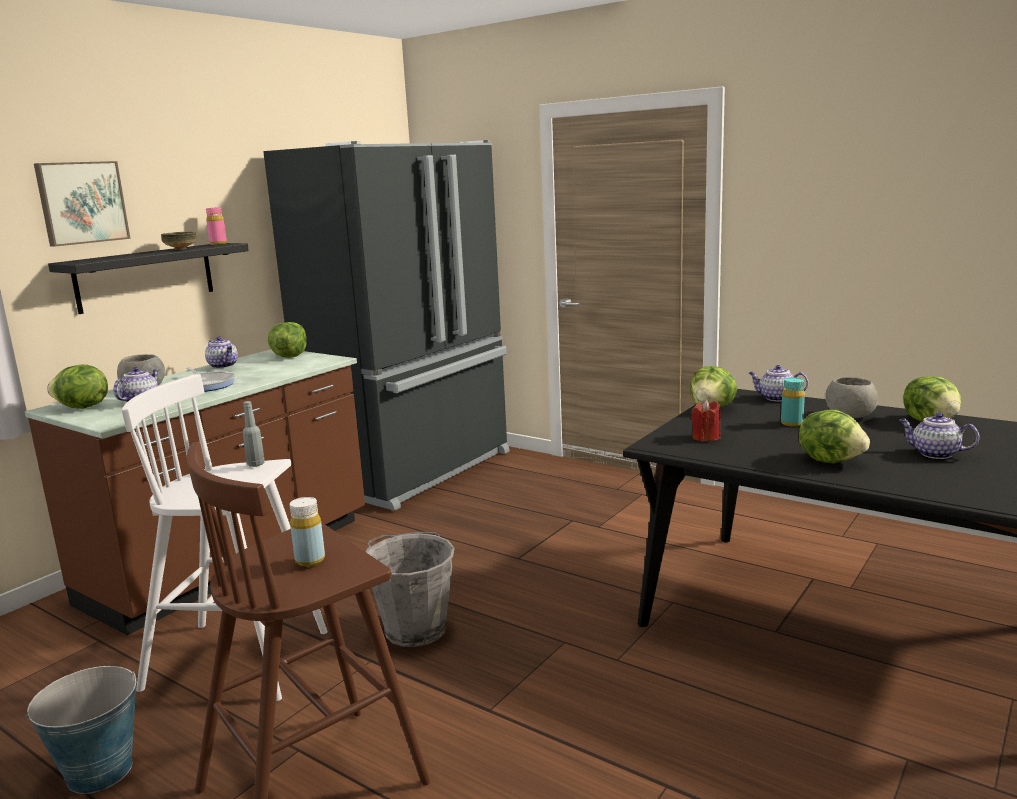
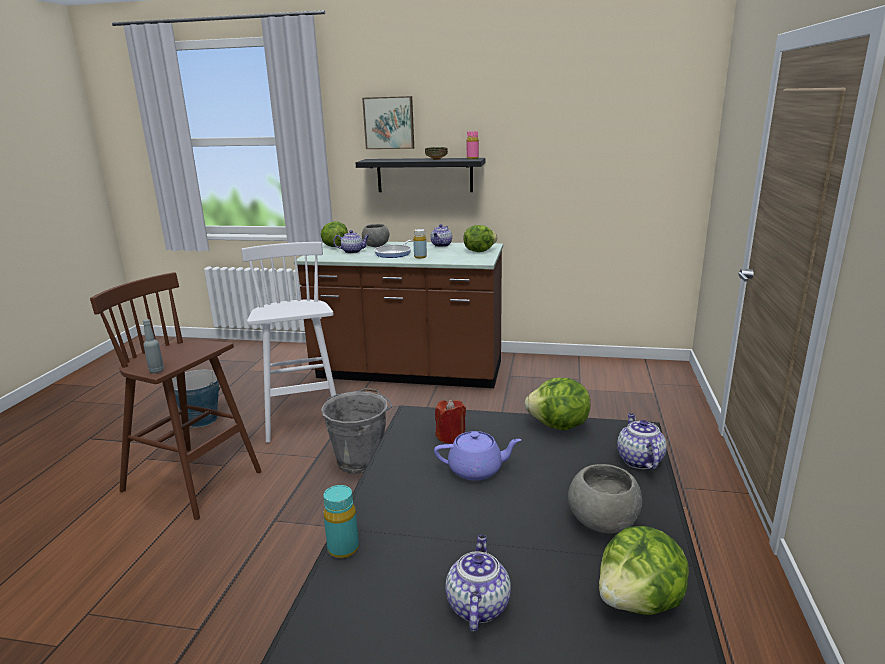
camera: 65 degrees right, 5 degrees up
grey bottle [243,401,265,467] -> grey bottle moved to [143,319,164,373]
black fridge [263,140,510,511] -> none
yellow bottle [290,497,325,567] -> yellow bottle moved to [413,229,427,259]
turquoise bottle [781,378,805,427] -> turquoise bottle moved to [323,485,359,558]
lettuce [799,410,870,463] -> none
none -> purple teapot [434,431,521,481]

